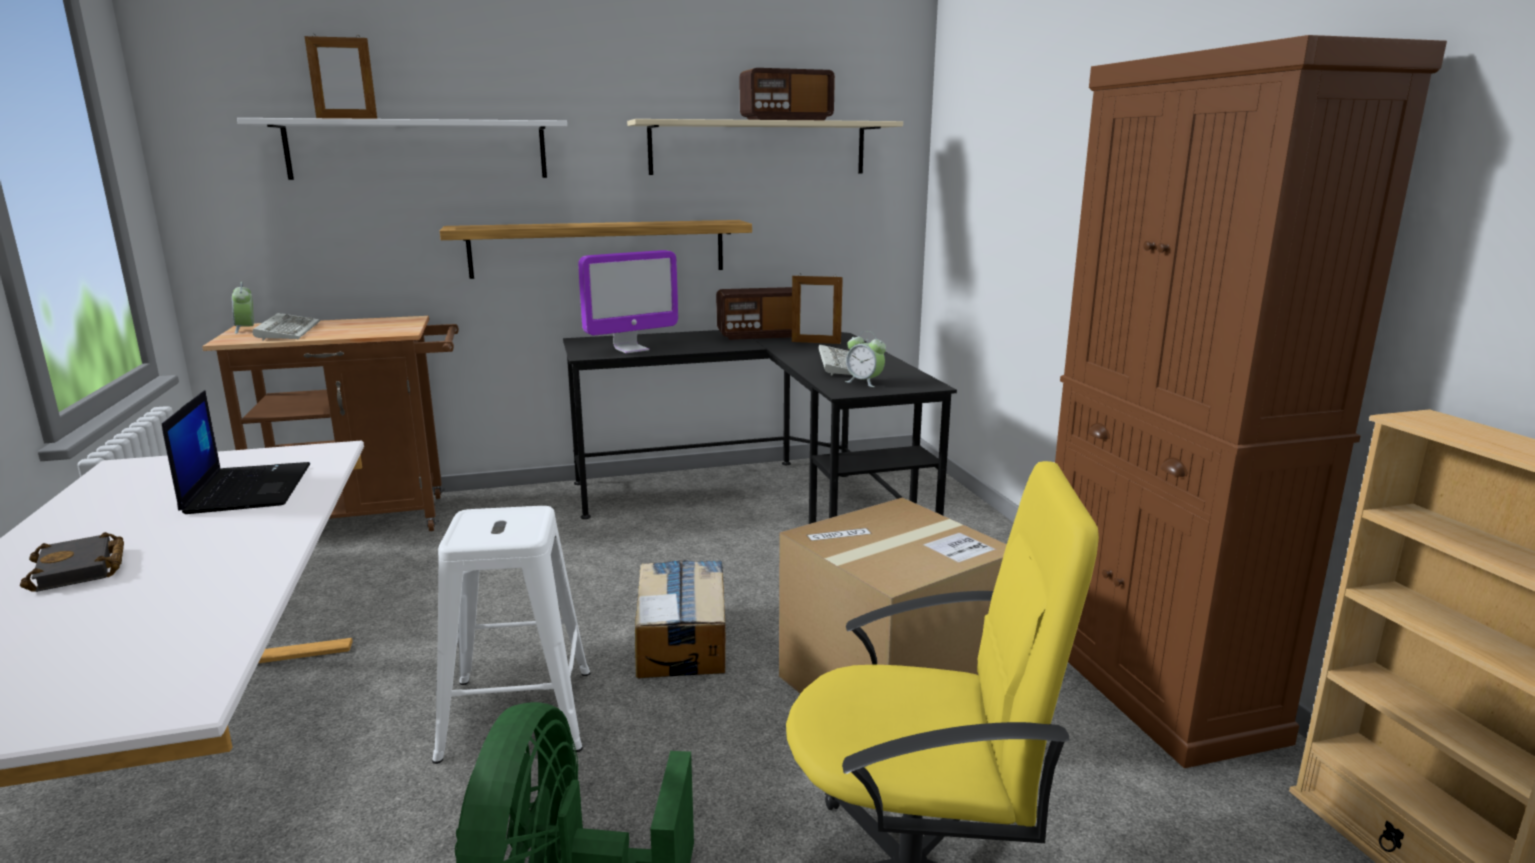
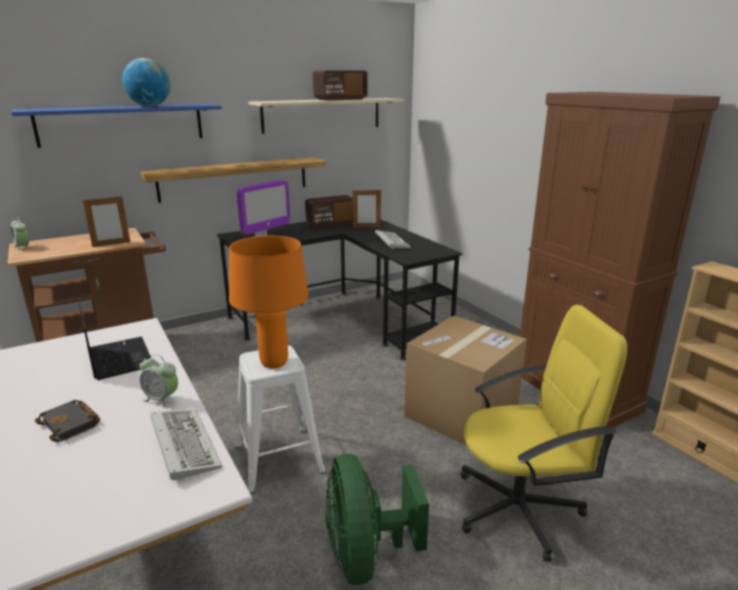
camera: 15 degrees left, 5 degrees up
white shelf [237,118,567,180] -> blue shelf [11,104,222,148]
keyboard [253,313,320,341] -> keyboard moved to [150,408,222,480]
picture frame [305,34,377,119] -> picture frame moved to [83,195,130,247]
cardboard box [635,560,725,678] -> none
alarm clock [845,331,886,387] -> alarm clock moved to [139,354,178,408]
none -> globe [122,58,170,106]
none -> orange table lamp [229,236,309,368]

